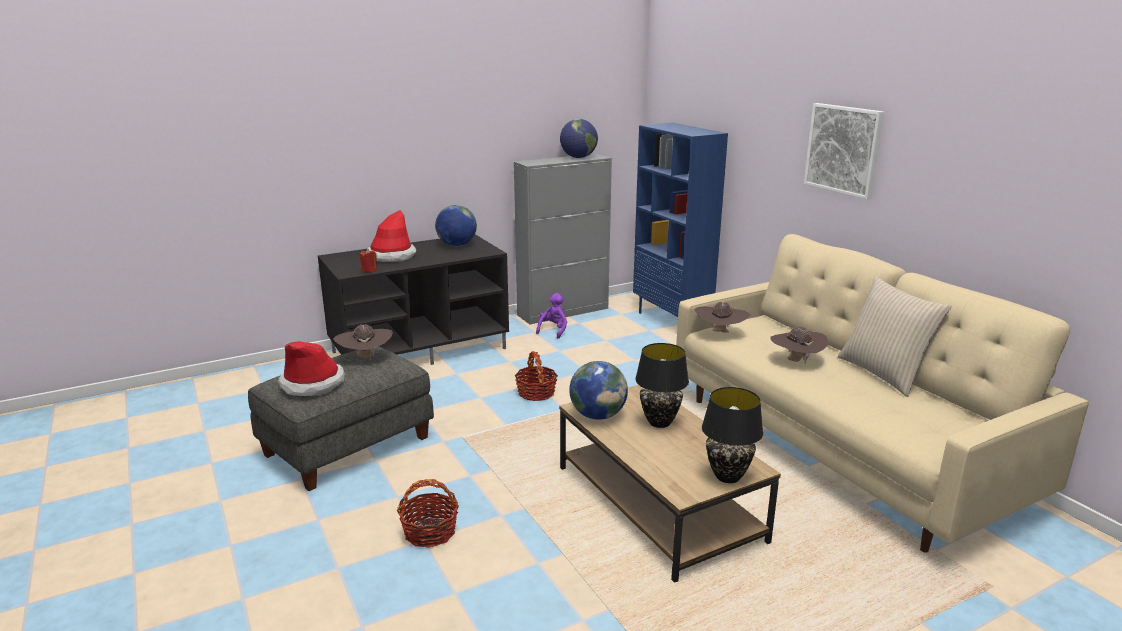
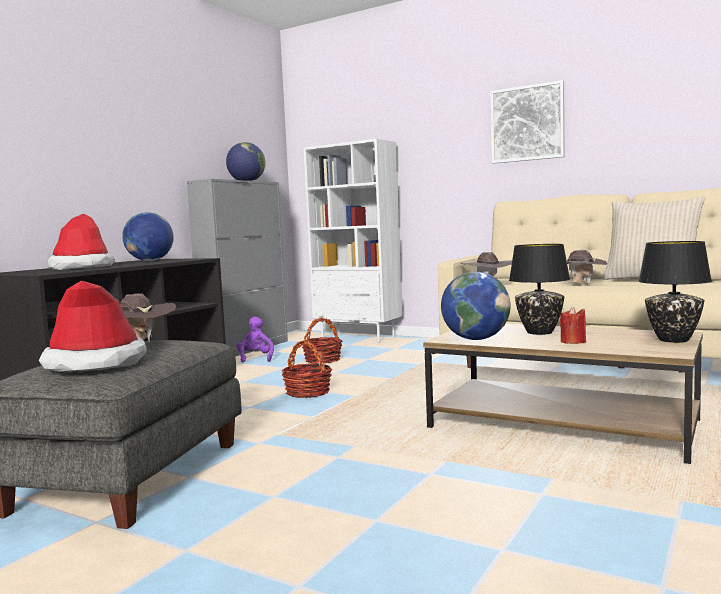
camera: 30 degrees left, 15 degrees down
red candle [360,249,377,273] -> red candle moved to [560,306,586,344]
basket [397,479,459,548] -> basket moved to [302,317,343,364]
blue bookcase [633,122,728,317] -> white bookcase [303,139,403,343]

